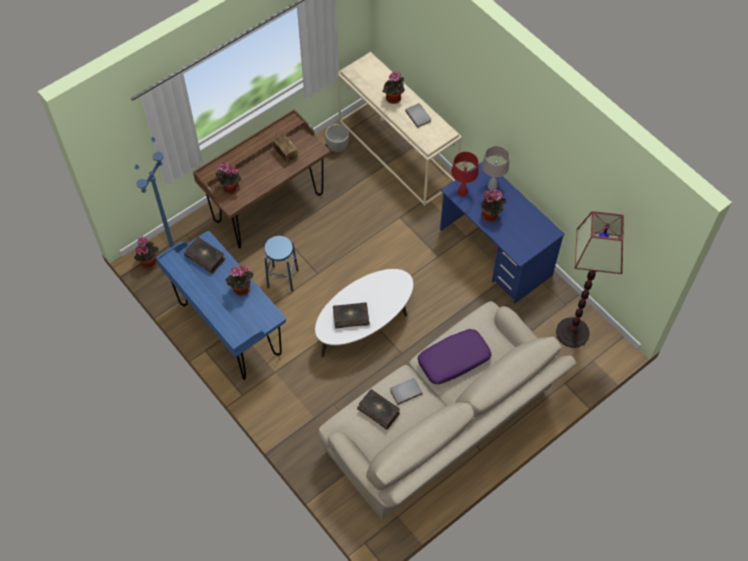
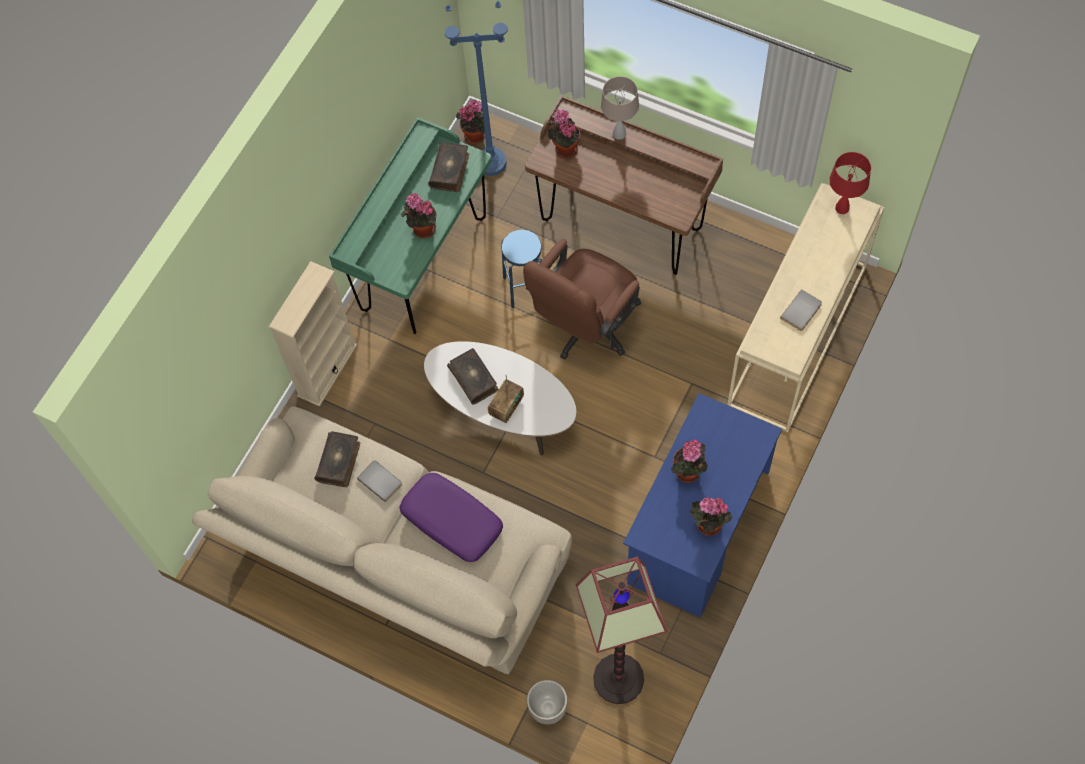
camera: 70 degrees right, 5 degrees up
blue desk [156,231,286,380] -> green desk [329,117,492,334]
radio [273,134,298,163] -> radio moved to [488,376,524,423]
planter [325,124,349,152] -> planter moved to [527,680,568,724]
potted plant [382,72,405,104] -> potted plant moved to [690,497,732,536]
red table lamp [451,152,479,196] -> red table lamp moved to [829,152,871,214]
beige table lamp [482,146,510,191] -> beige table lamp moved to [601,76,639,140]
none -> beige bookcase [269,261,357,407]
none -> brown office chair [523,239,641,360]

